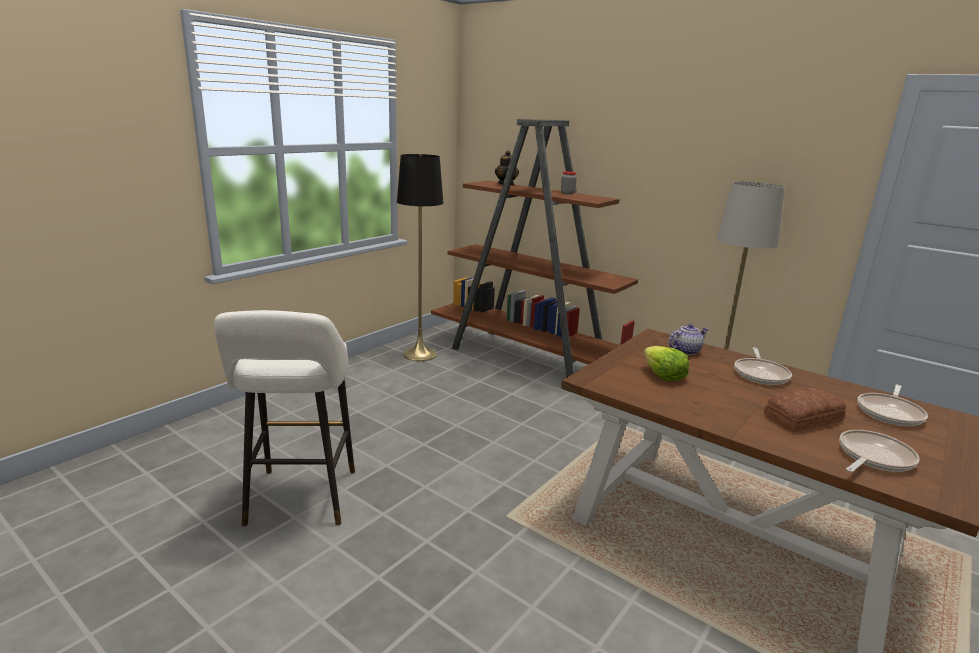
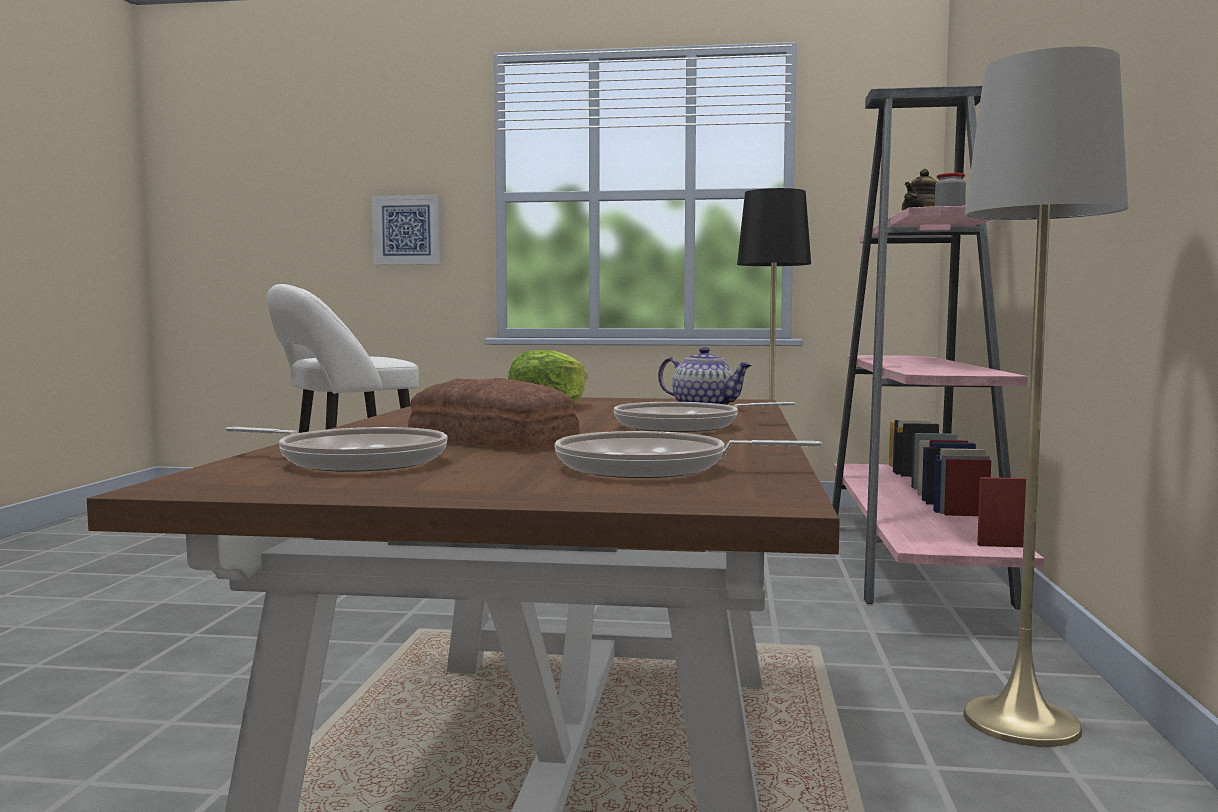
camera: 60 degrees right, 15 degrees down
brown bookcase [431,119,638,377] -> pink bookcase [832,85,1044,609]
none -> picture [372,195,441,265]

